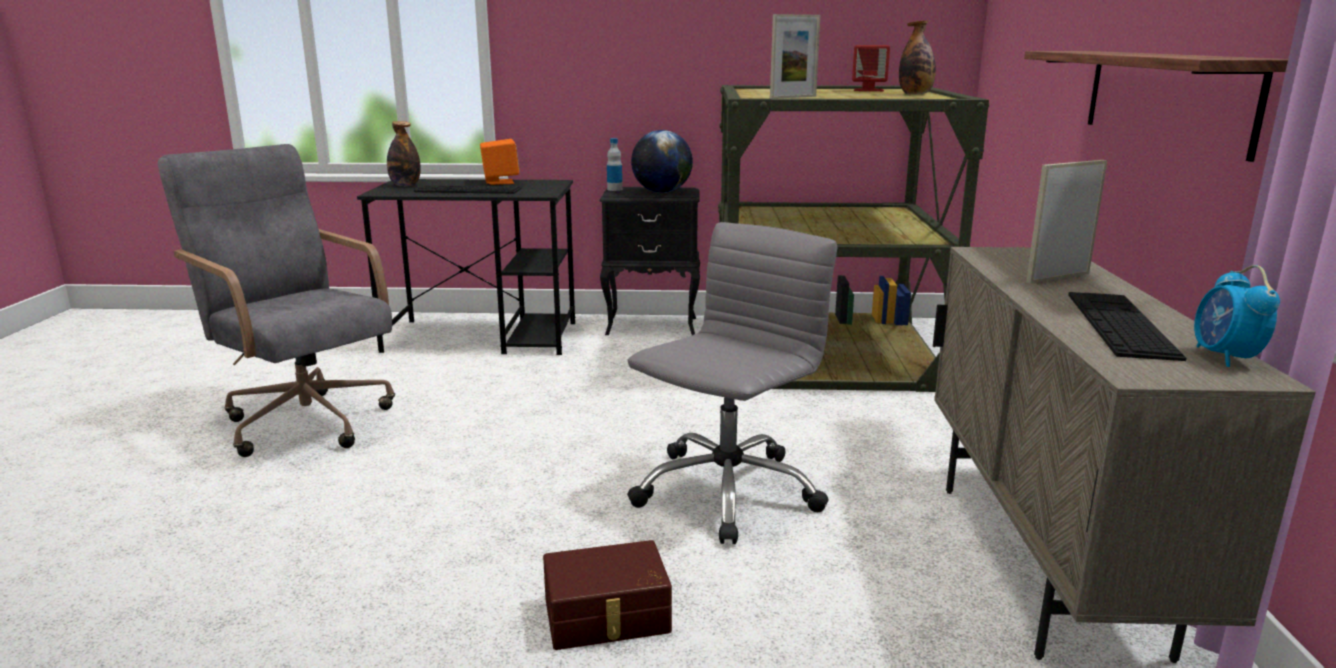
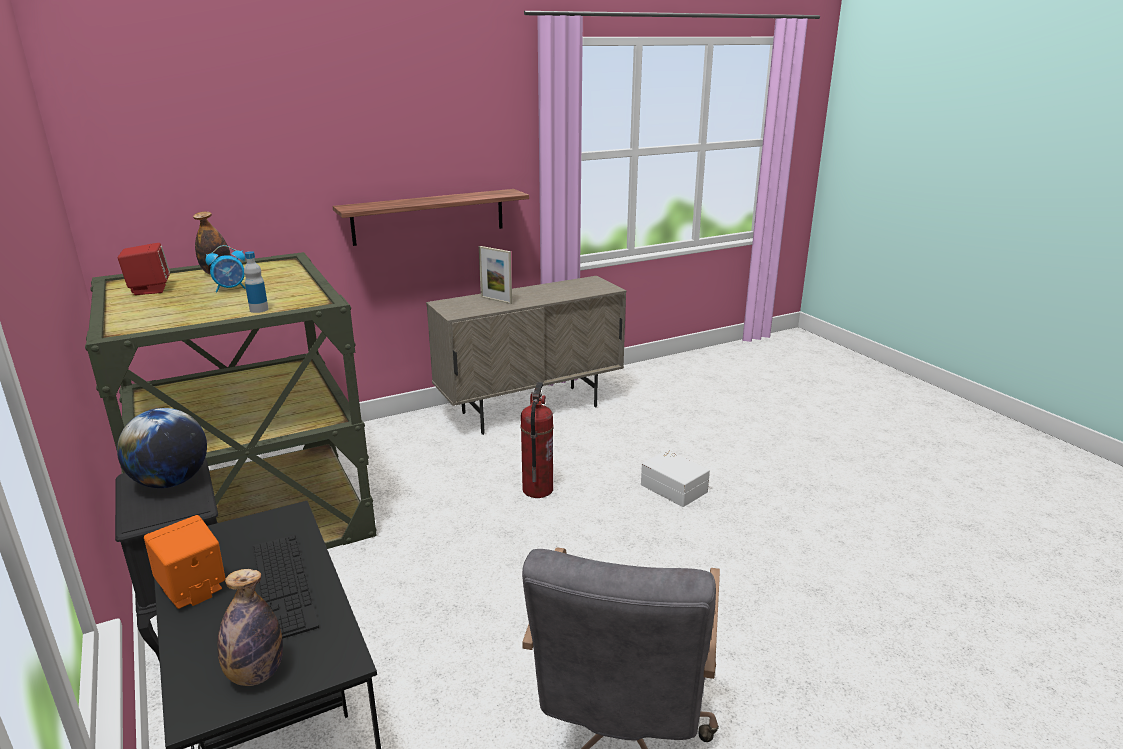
camera: 120 degrees left, 5 degrees up
brown storage box [543,540,672,650] -> white storage box [641,450,710,507]
bottle [607,138,622,191] -> bottle moved to [244,251,268,313]
grey office chair [627,222,838,544] -> fire extinguisher [521,382,553,498]
picture frame [770,14,821,99] -> none
keyboard [1068,292,1187,361] -> none
alarm clock [1194,265,1280,367] -> alarm clock moved to [206,245,246,293]

